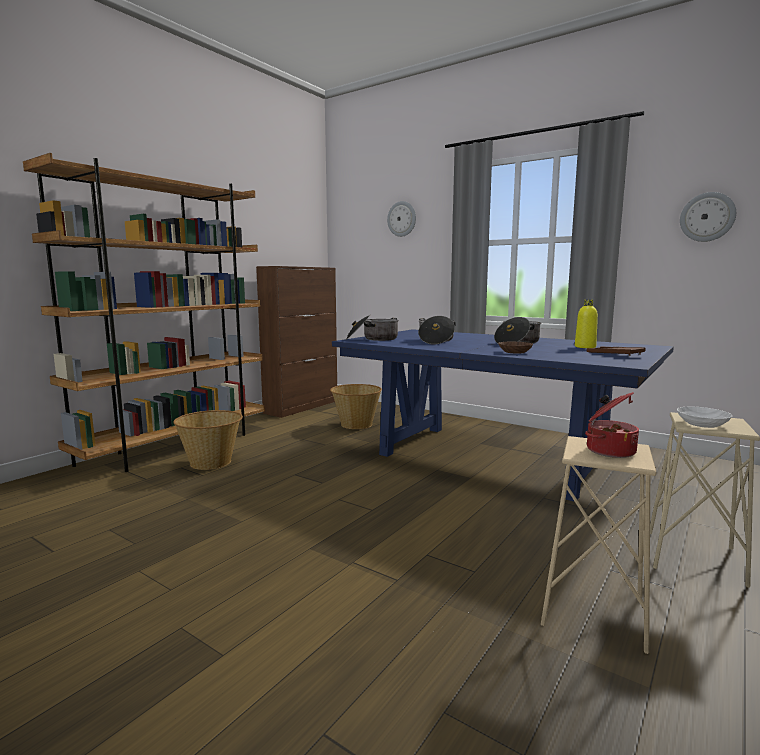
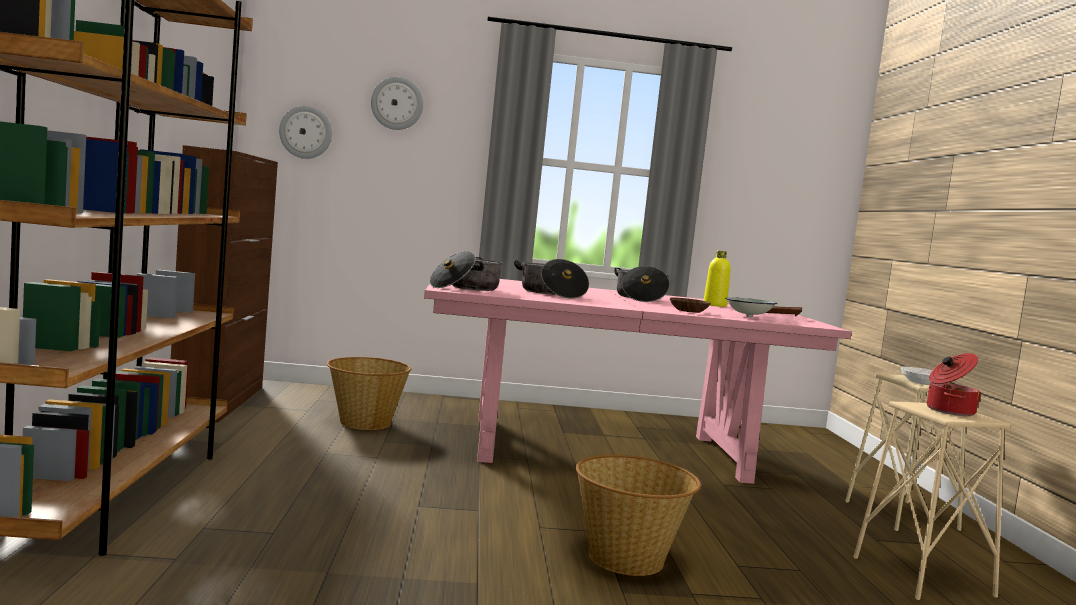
camera: 40 degrees left, 5 degrees down
basket [173,410,243,470] -> basket moved to [576,455,701,576]
blue dining table [332,329,674,502] -> pink dining table [424,279,852,484]
wall clock [680,192,736,242] -> wall clock moved to [279,106,332,159]
none -> bowl [725,297,777,317]

